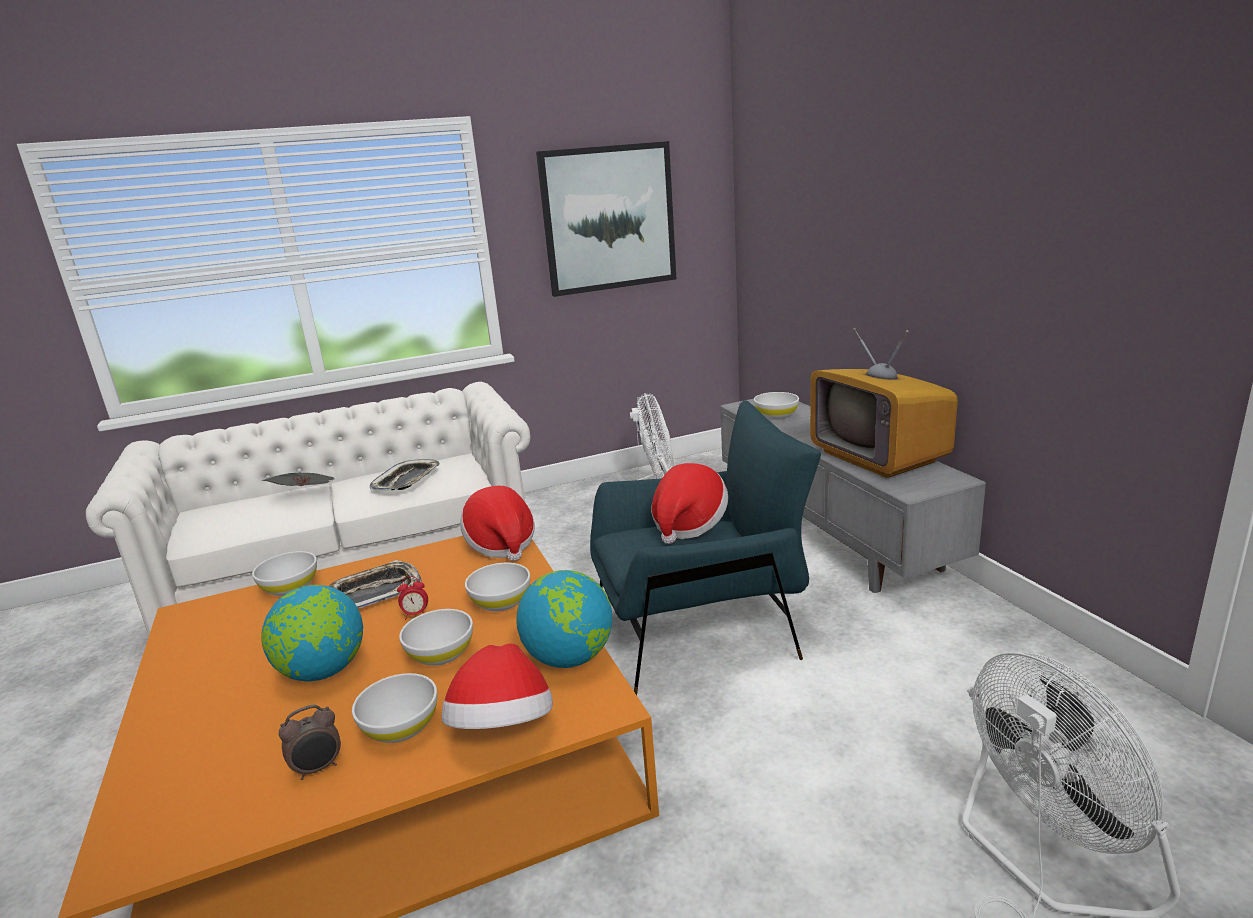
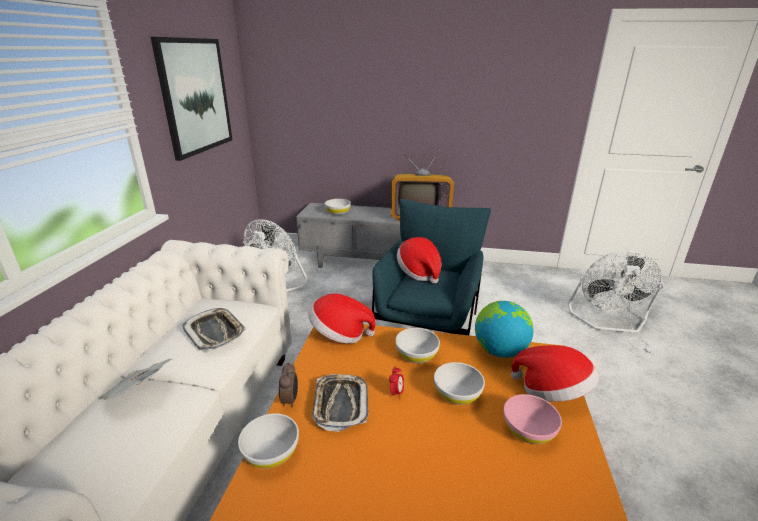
camera: 60 degrees left, 5 degrees up
globe [261,585,363,682] -> none
alarm clock [279,705,341,780] -> alarm clock moved to [279,362,298,407]
white bowl [352,673,437,743] -> pink bowl [504,394,562,444]

